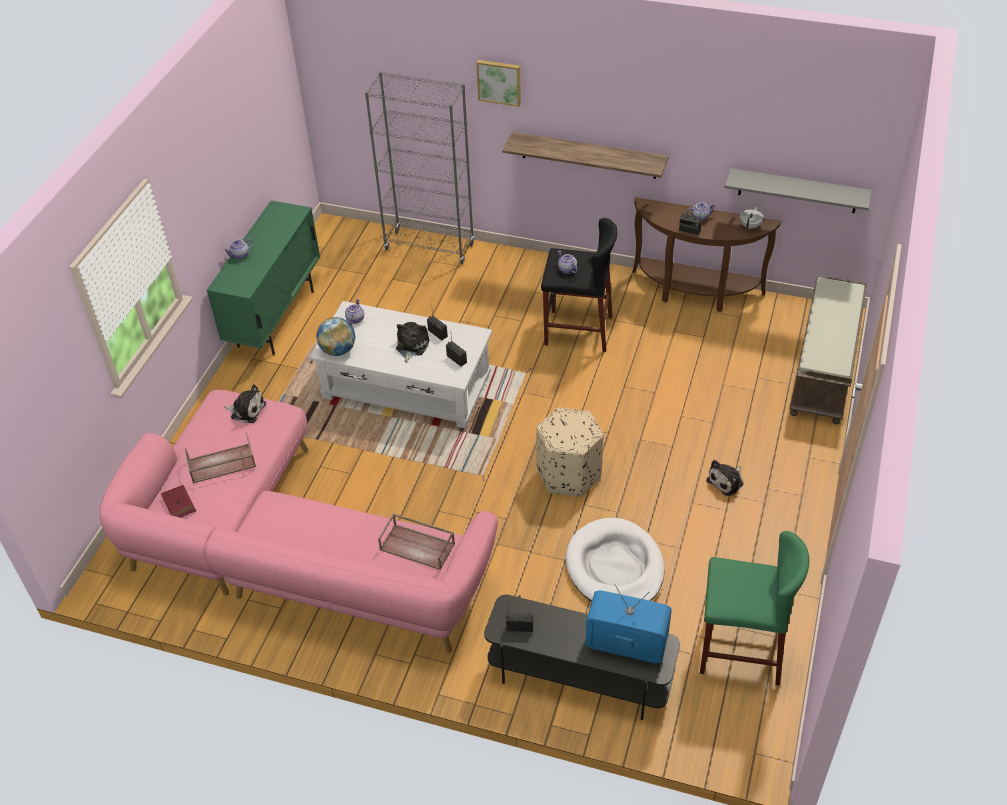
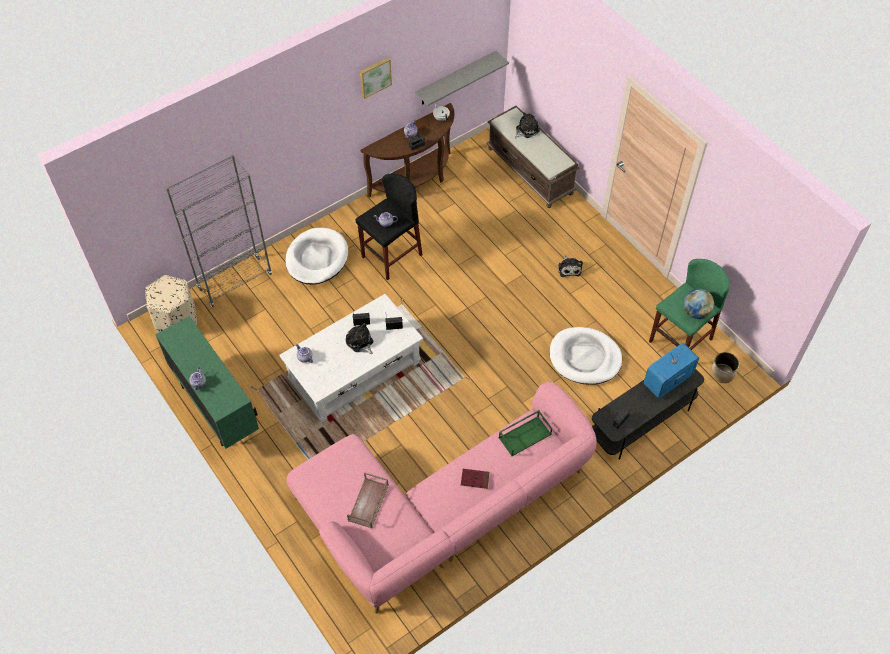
camera: 55 degrees left, 10 degrees up
red book [161,485,196,518] -> red book moved to [461,469,489,489]
plush toy [223,384,266,423] -> plush toy moved to [515,112,540,138]
globe [316,317,356,356] -> globe moved to [683,289,714,319]
brown tray [378,513,455,570] -> green tray [499,410,552,456]
picture [476,60,521,107] -> picture moved to [360,58,392,99]
shelf [502,132,669,179] -> none
beige ottoman [536,407,604,497] -> beige ottoman moved to [145,275,197,333]
none -> white dog bed [285,228,348,285]
none -> planter [710,352,739,383]

